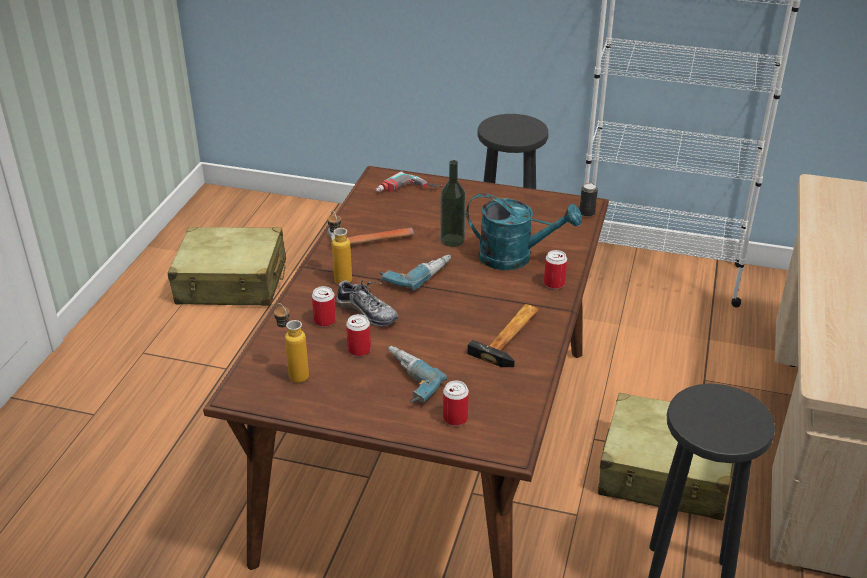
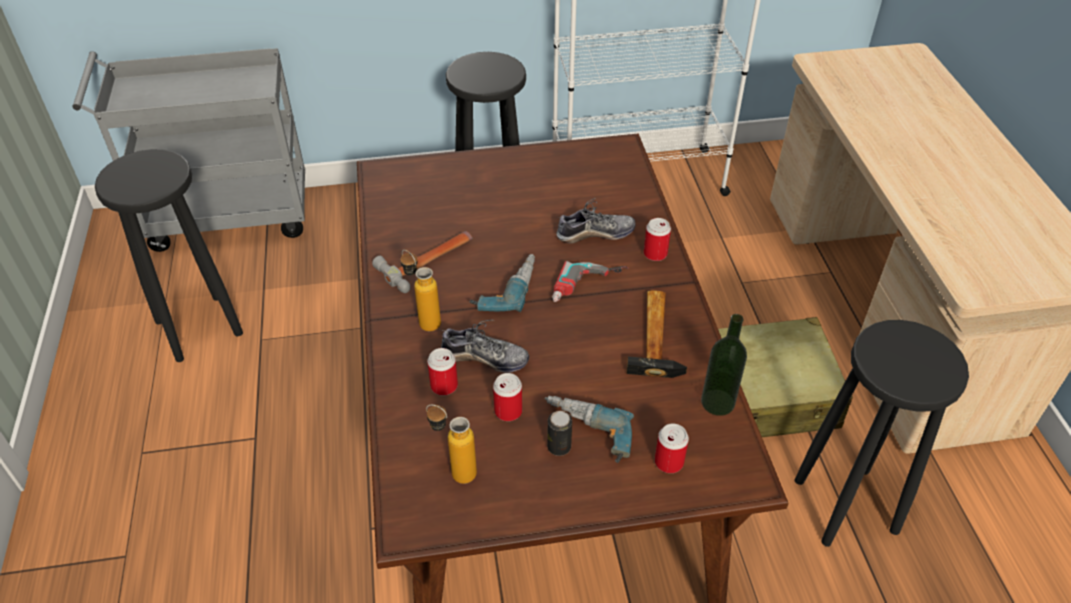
camera: 25 degrees left, 10 degrees up
beige suitcase [168,227,286,306] -> black stool [95,149,243,362]
power drill [376,171,443,192] -> power drill moved to [552,261,628,302]
bottle [440,160,466,247] -> bottle moved to [701,314,747,416]
turquoise watering can [466,193,582,270] -> shoe [556,198,635,244]
can [580,183,598,217] -> can moved to [547,411,572,456]
none -> grey cart [72,48,305,252]

